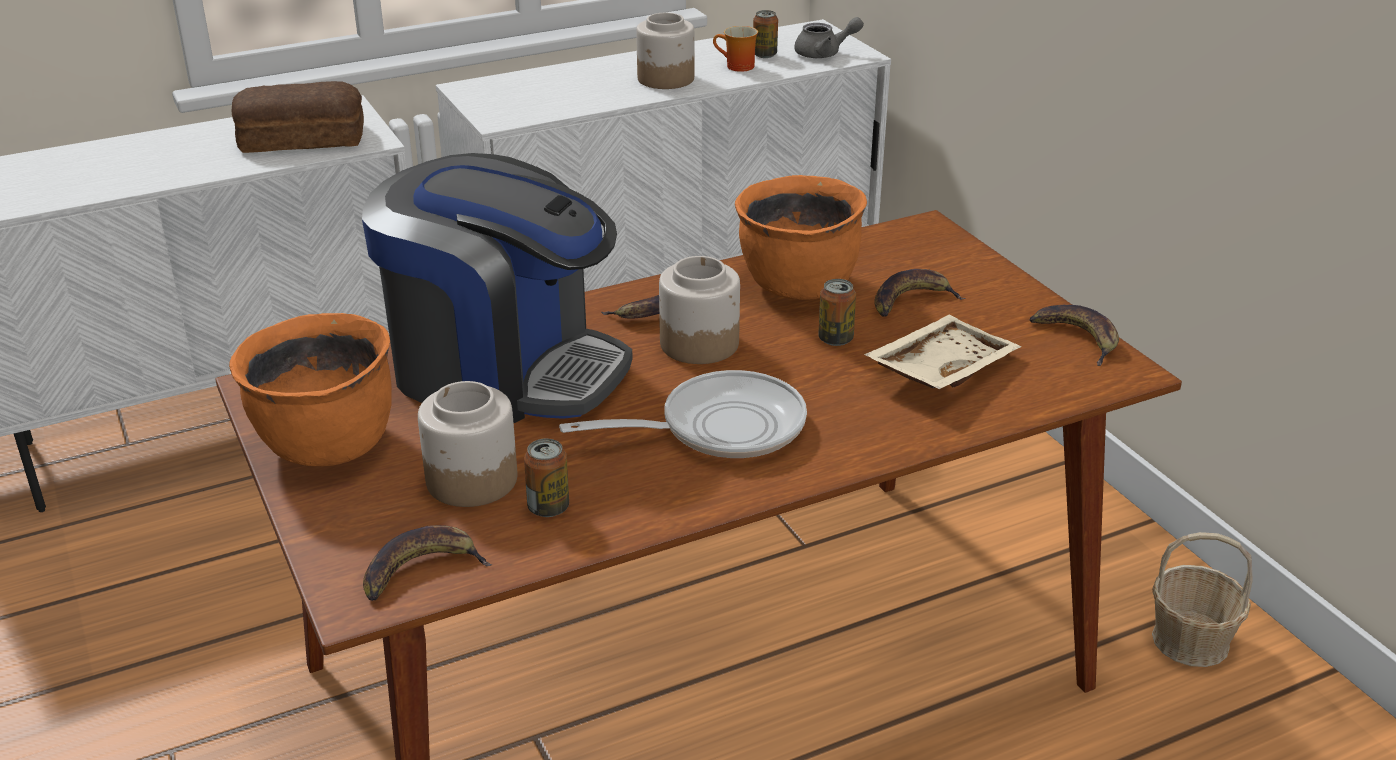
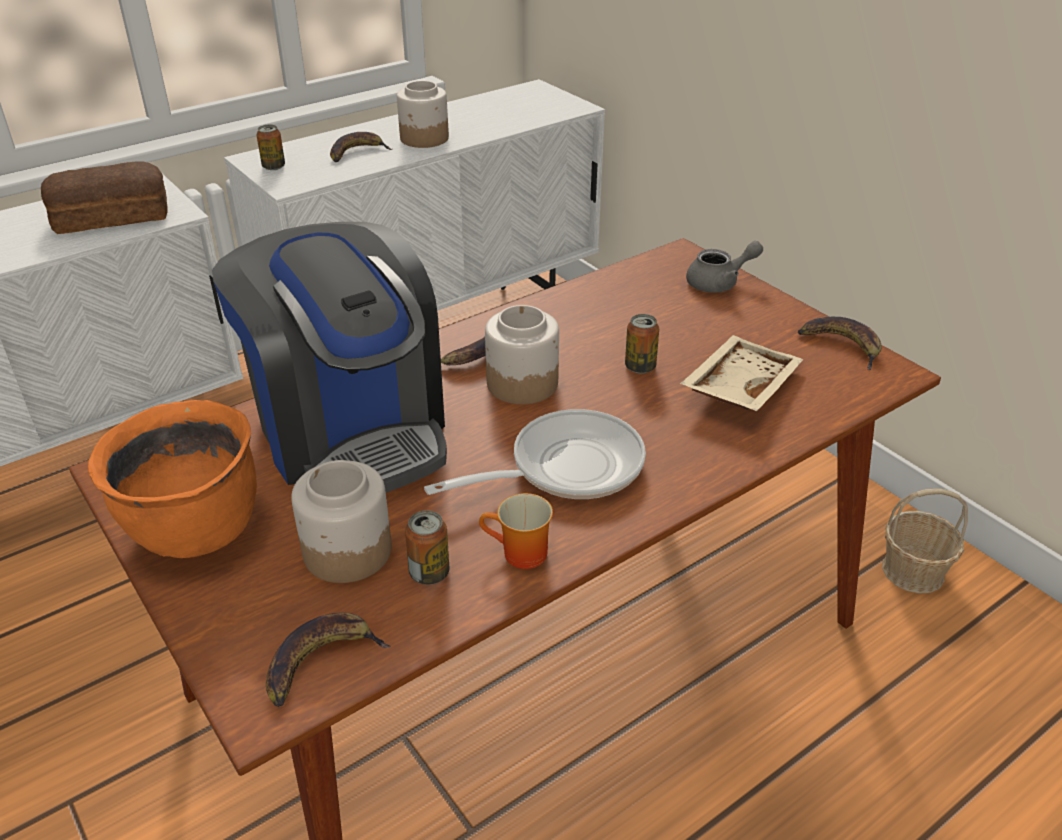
camera: 10 degrees left, 5 degrees up
coffee machine [362,153,633,423] -> coffee machine turned 45 degrees clockwise [212,222,447,493]
mug [713,26,758,72] -> mug moved to [479,493,553,569]
orange cooking pot [735,175,867,300] -> none
can [753,10,778,58] -> can moved to [257,125,285,170]
grey teapot [794,17,864,58] -> grey teapot moved to [686,241,763,293]
banana [874,269,965,317] -> banana moved to [330,132,392,162]

